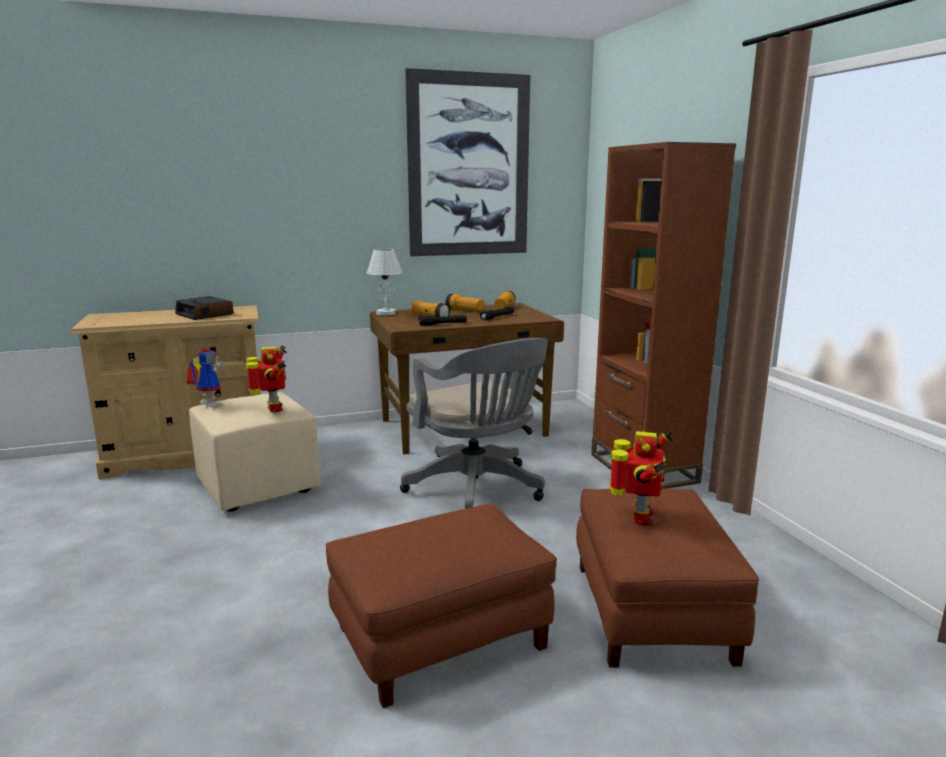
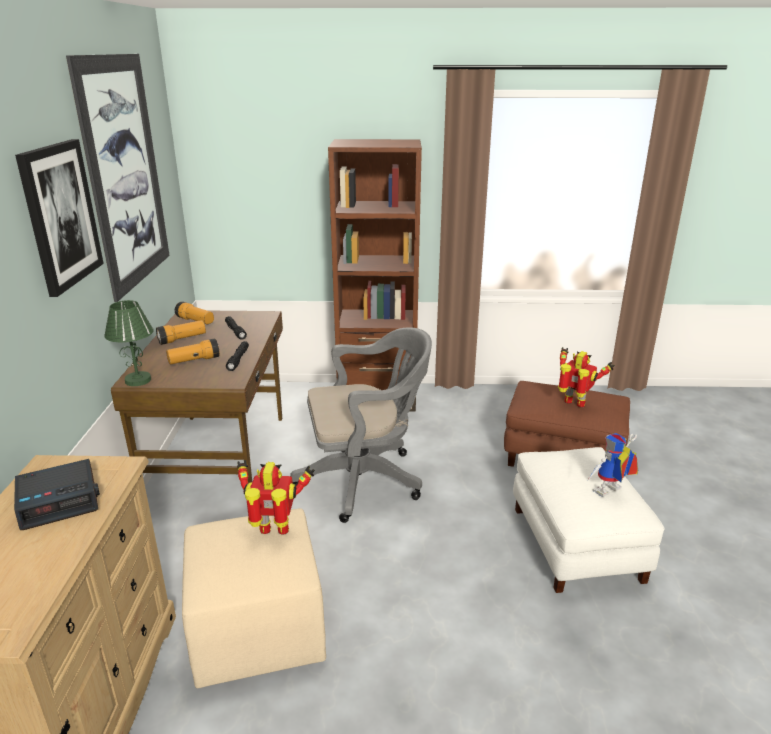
camera: 70 degrees left, 10 degrees up
toy robot [186,349,223,408] -> toy robot moved to [587,433,638,497]
brown ottoman [326,504,557,708] -> white ottoman [513,447,665,593]
white table lamp [367,249,403,315] -> green table lamp [104,300,154,386]
none -> picture [15,139,104,297]

